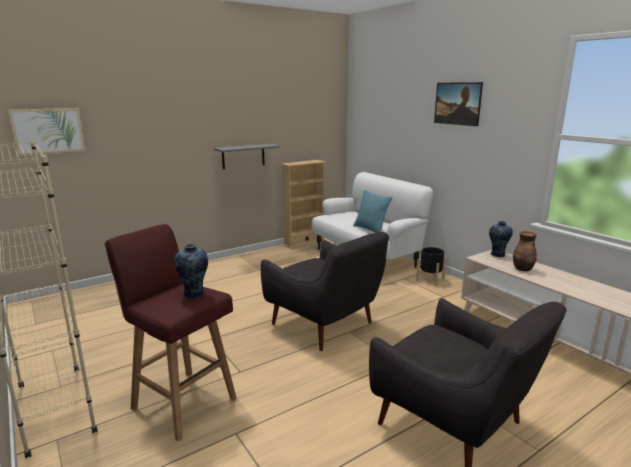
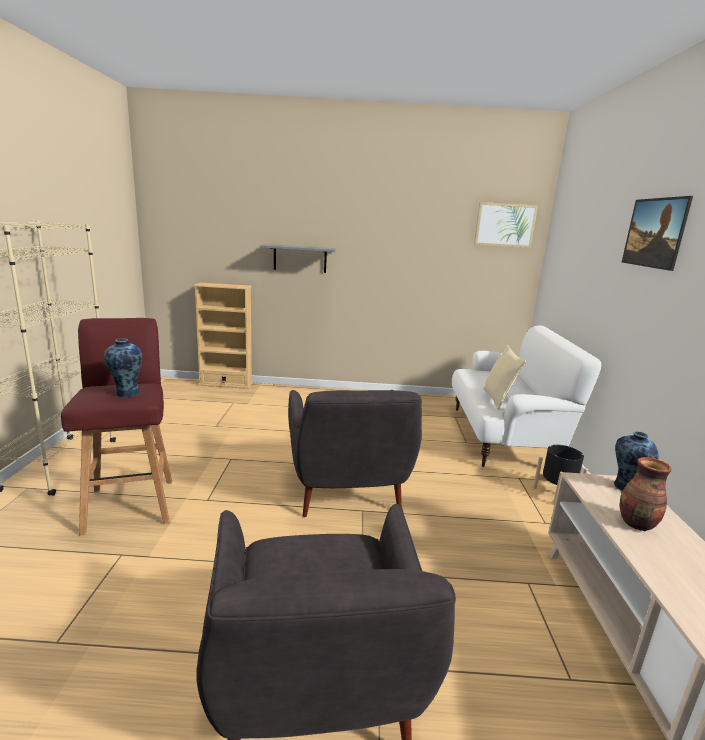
camera: 35 degrees right, 0 degrees up
picture [8,108,86,156] -> picture moved to [474,202,538,248]
grey shelf [214,144,280,169] -> grey shelf moved to [260,244,336,273]
beige bookcase [281,160,325,249] -> beige bookcase moved to [193,283,253,389]
turquoise pillow [353,190,392,233] -> beige pillow [483,345,526,410]

